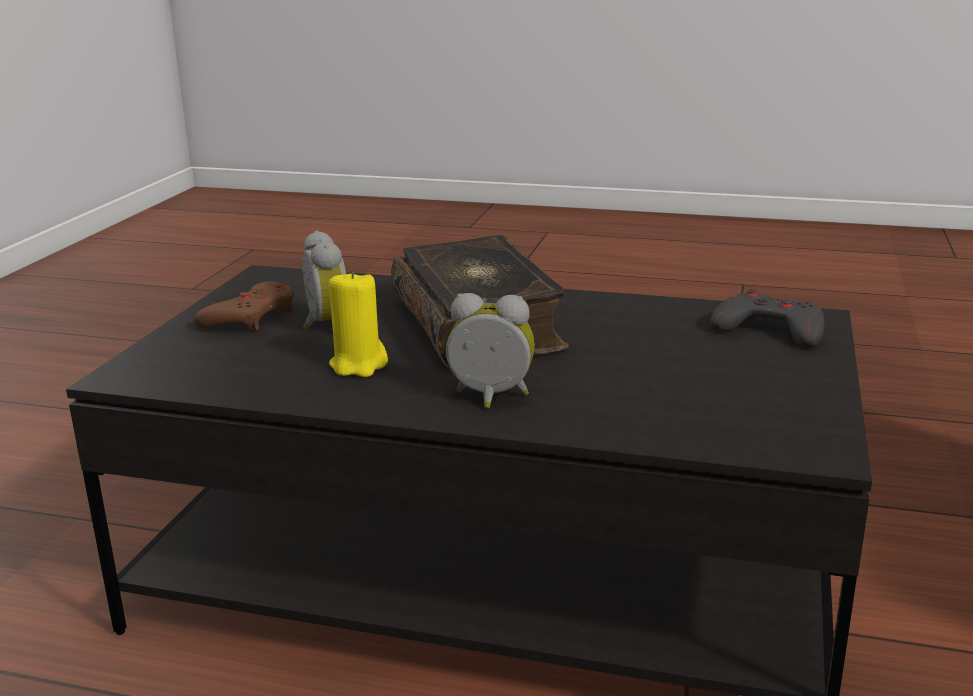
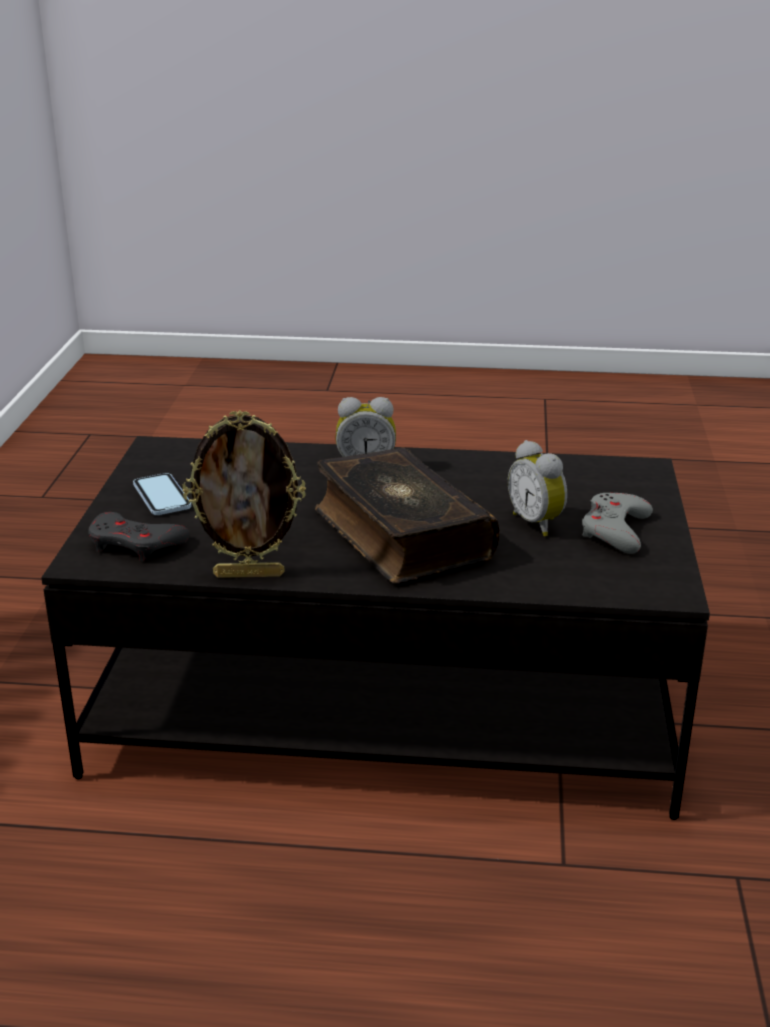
camera: 170 degrees right, 5 degrees up
brown game controller [194,281,294,330] -> grey game controller [582,493,653,554]
yellow candle [329,269,388,377] -> none
none -> phone [133,473,192,515]
none -> picture frame [182,410,306,578]

